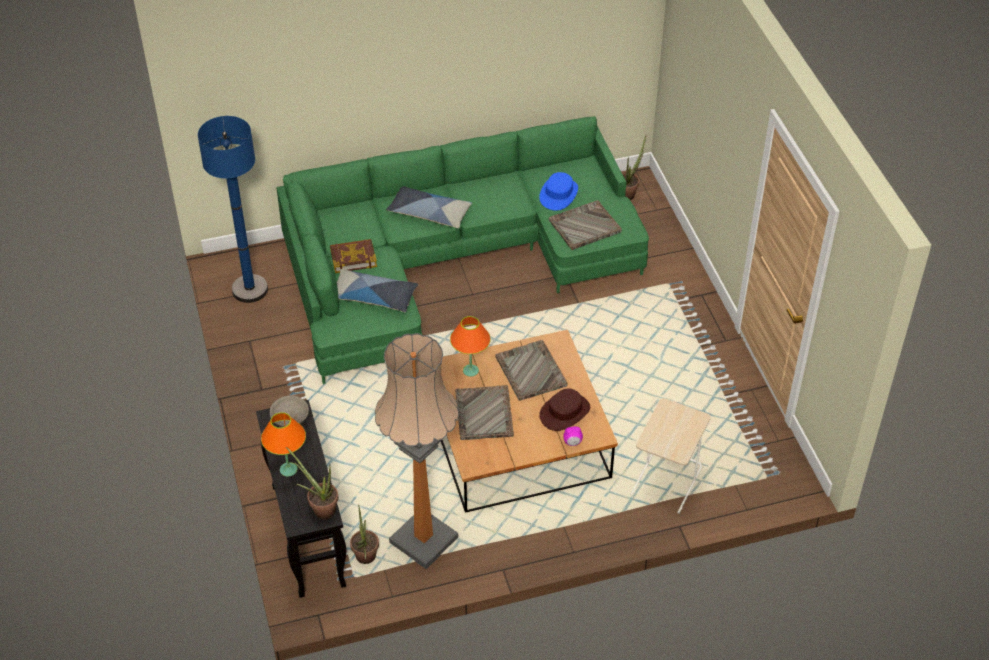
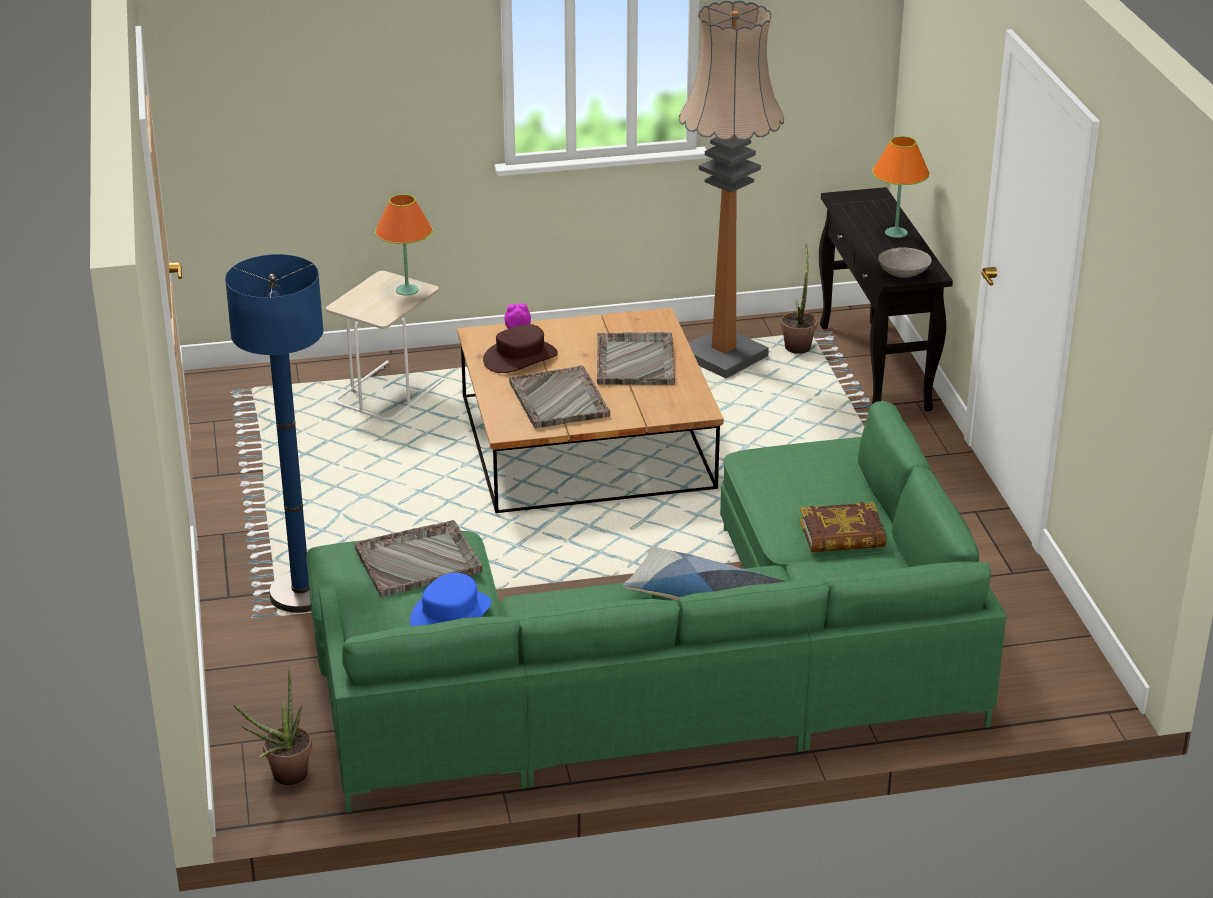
camera: 175 degrees left, 15 degrees down
blue floor lamp [198,116,268,303] -> blue floor lamp moved to [225,254,324,613]
potted plant [286,447,338,519] -> none
pillow [337,269,418,312] -> none
orange table lamp [450,316,491,377] -> orange table lamp moved to [375,194,433,296]

